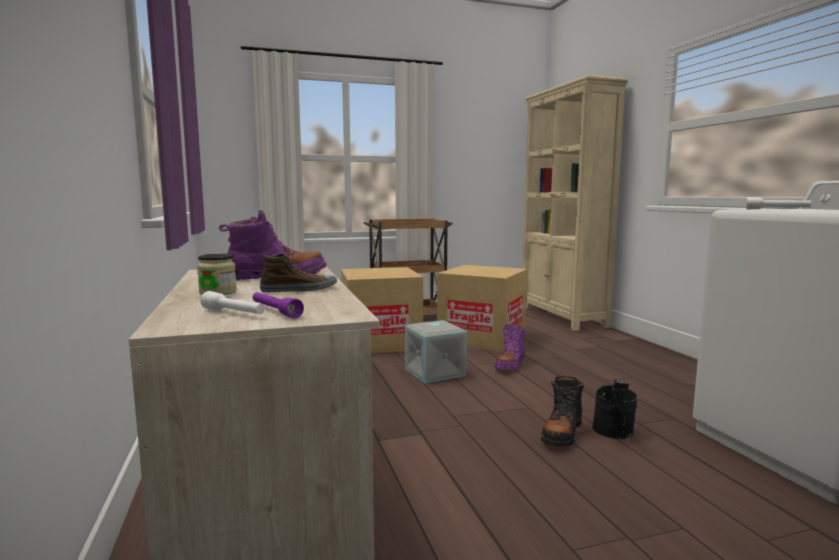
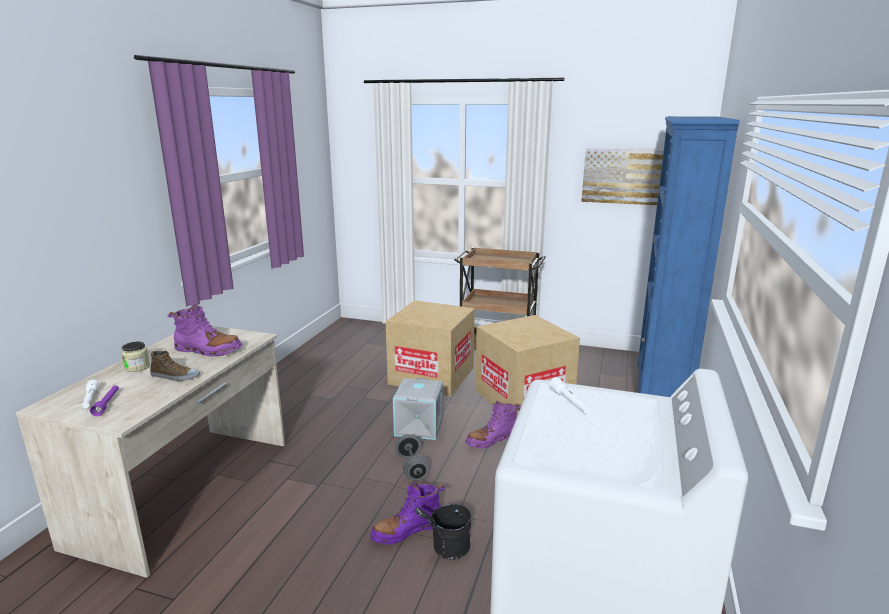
camera: 35 degrees right, 10 degrees up
beige bookcase [523,75,628,331] -> blue bookcase [638,116,739,397]
black boot [541,376,584,446] -> purple boot [370,481,445,544]
none -> grey dumbbell [395,434,430,481]
none -> picture [581,148,664,205]

